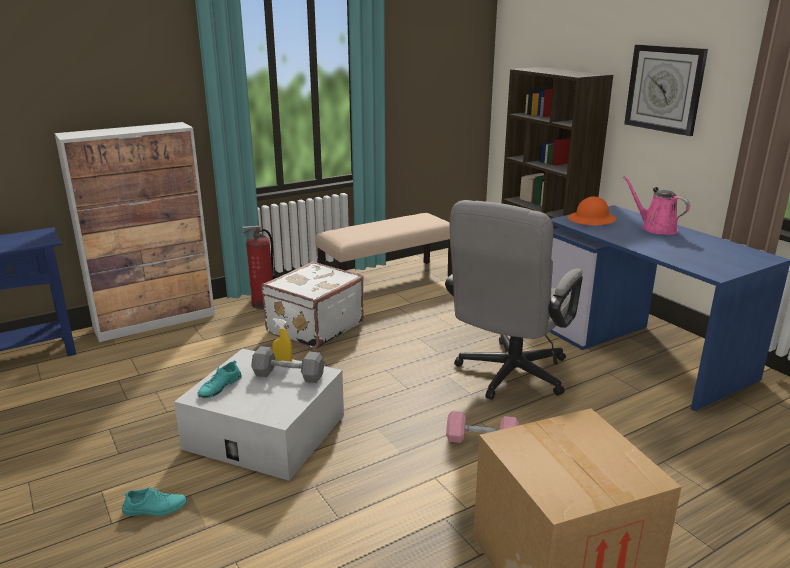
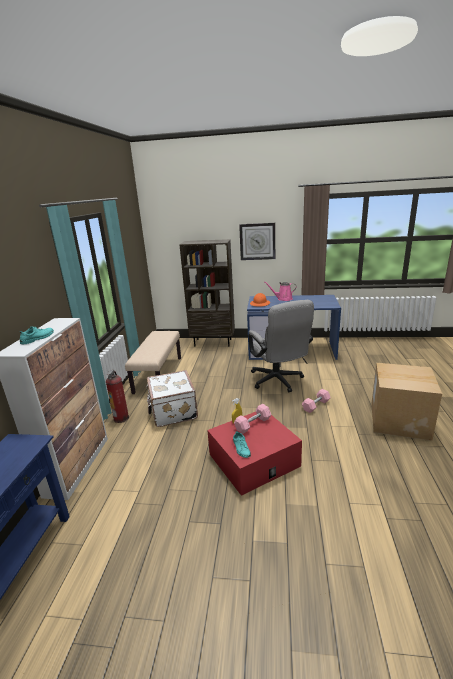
camera: 50 degrees left, 0 degrees up
turquoise shoe [122,487,187,516] -> turquoise shoe moved to [20,326,54,344]
white storage box [174,349,344,481] -> red storage box [207,412,302,496]
grey dumbbell [251,346,324,383] -> pink dumbbell [234,404,271,434]

